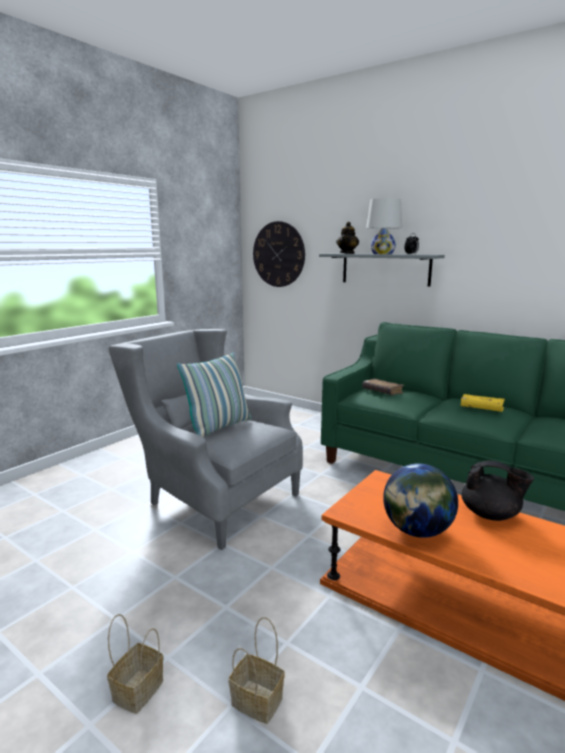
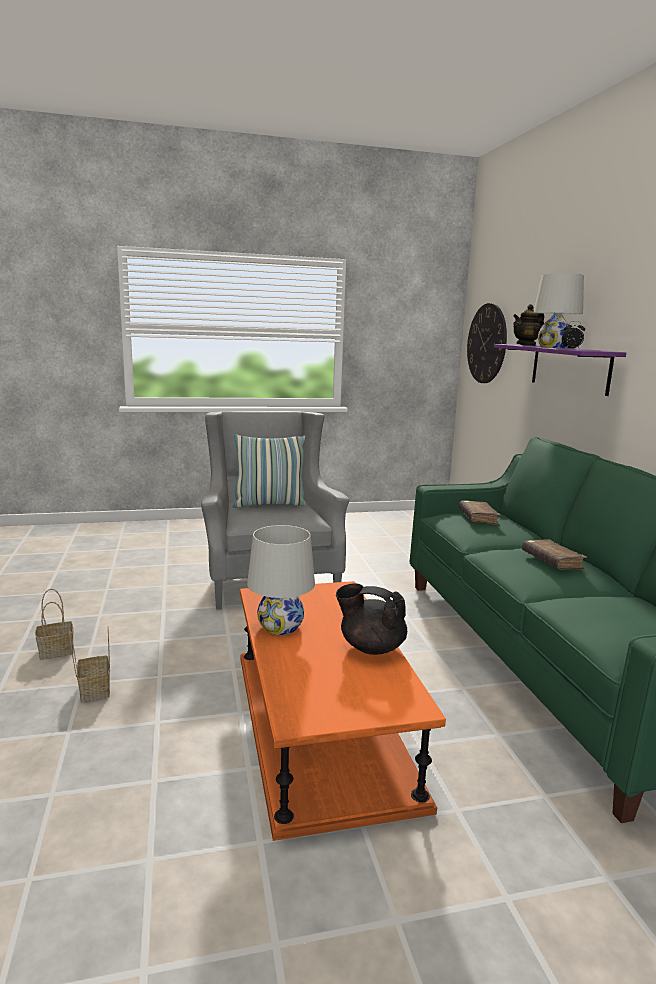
camera: 40 degrees right, 0 degrees up
grey shelf [319,253,445,287] -> purple shelf [494,344,626,396]
globe [383,463,458,538] -> white table lamp [247,525,315,635]
yellow book [461,394,505,412] -> brown book [522,539,587,570]
black teapot [462,460,534,521] -> black teapot turned 135 degrees clockwise [336,584,407,655]

